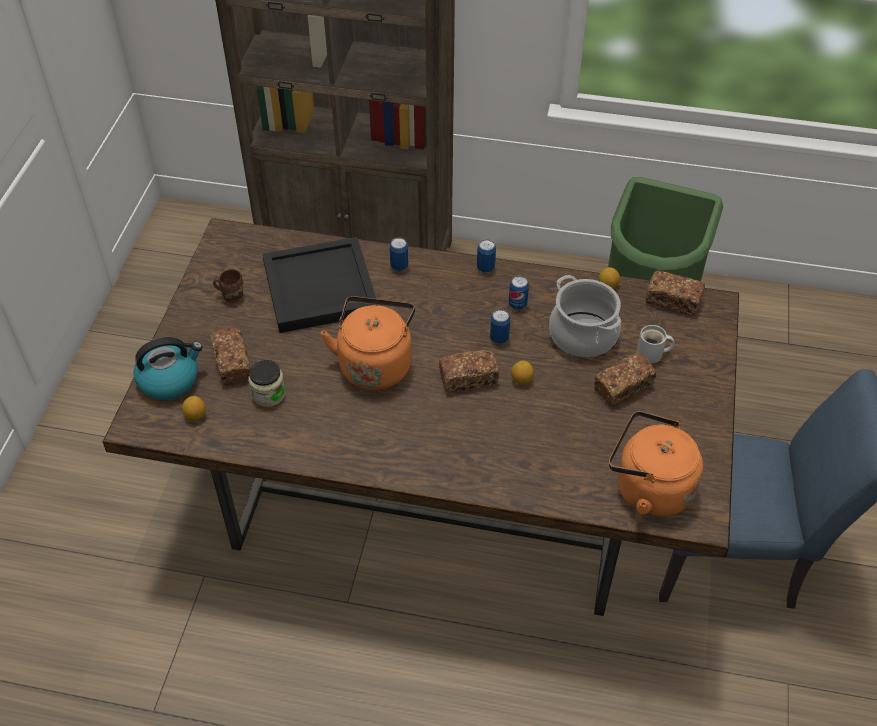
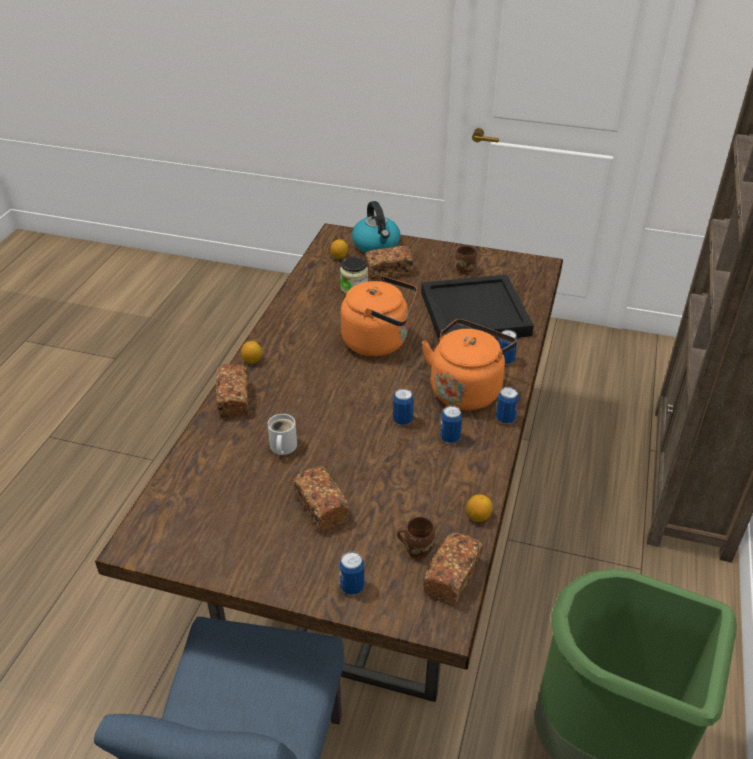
camera: 95 degrees right, 10 degrees down
bread [439,350,499,392] -> bread moved to [216,364,248,418]
lemon [511,361,534,385] -> lemon moved to [241,341,262,363]
cooking pot [549,275,622,357] -> none
orange kettle [609,411,703,517] -> orange kettle moved to [422,319,517,410]
white mug [637,325,674,364] -> white mug moved to [267,414,297,455]
none -> can [339,551,365,595]
none -> brown mug [397,516,435,559]

